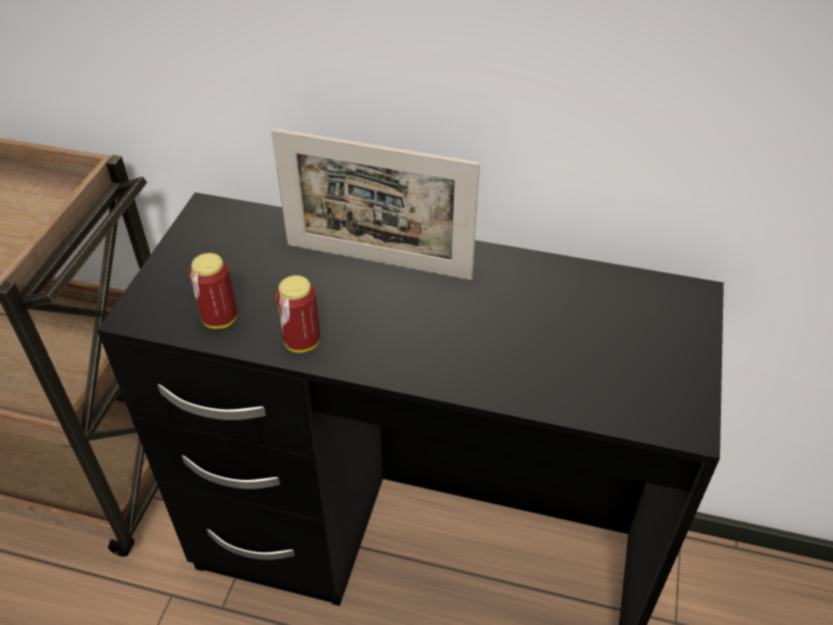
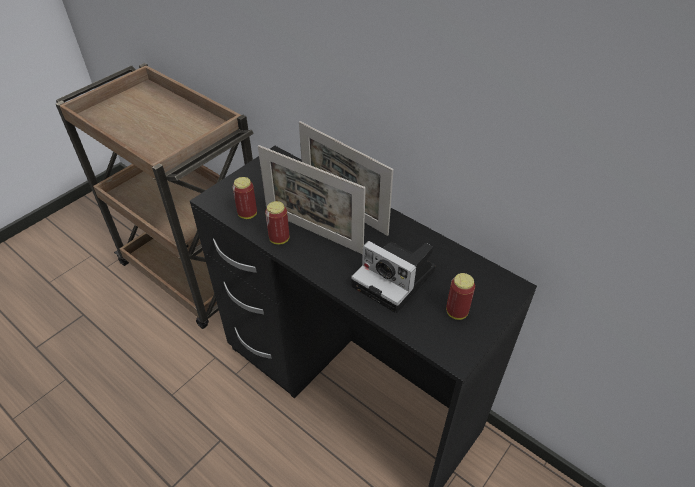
camera: 25 degrees right, 0 degrees up
none -> picture frame [258,145,366,254]
none -> camera [351,241,435,313]
none -> can [446,273,475,320]

